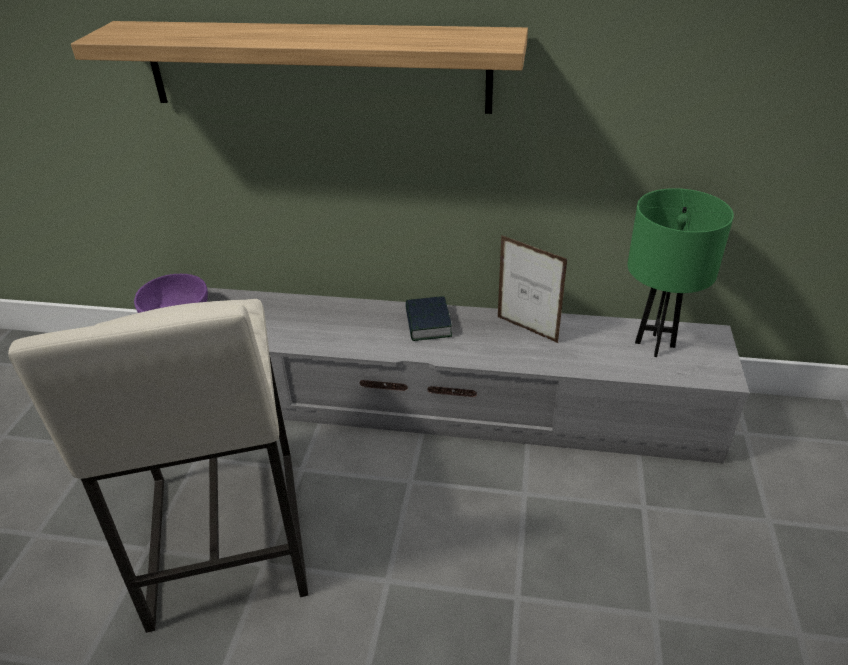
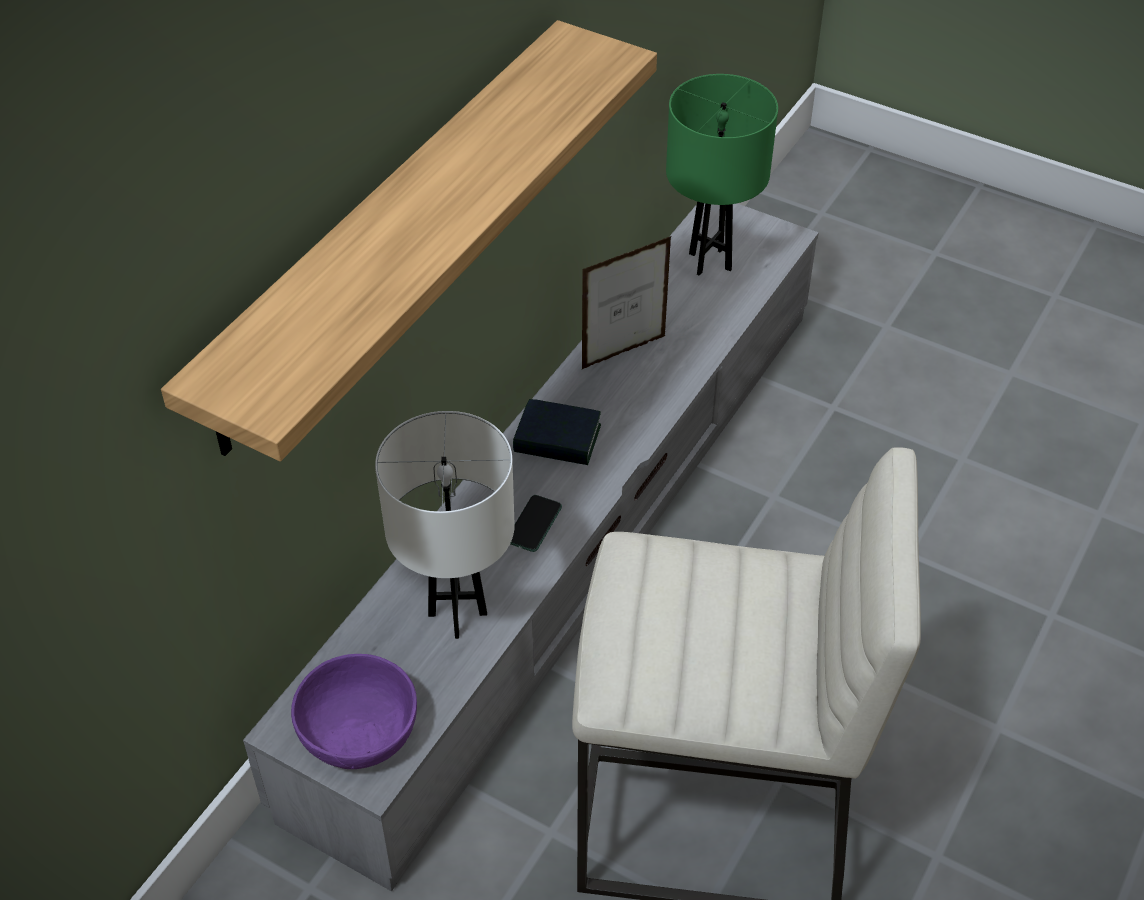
camera: 70 degrees left, 10 degrees up
none -> white table lamp [375,411,515,639]
none -> phone [510,495,562,552]

